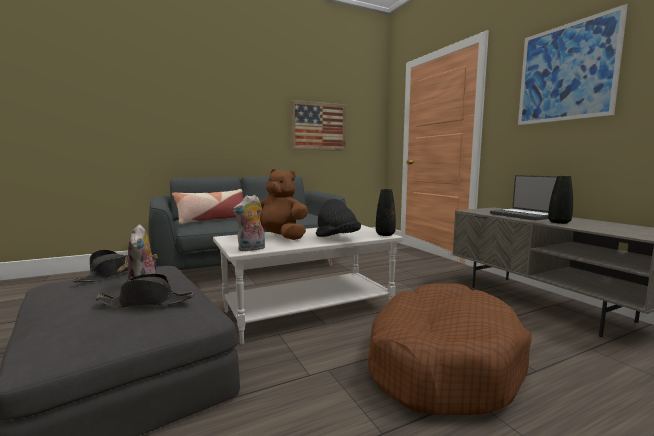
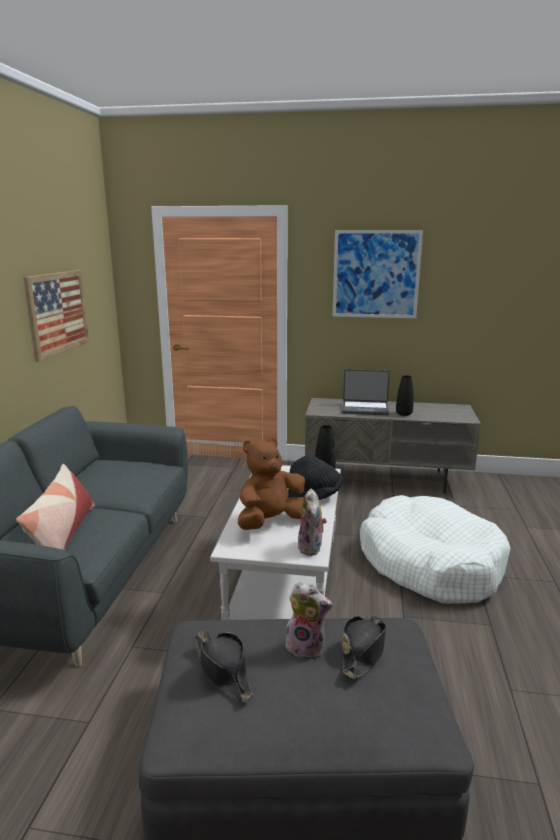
camera: 55 degrees left, 10 degrees up
brown dog bed [368,284,532,415] -> white dog bed [360,495,510,604]

